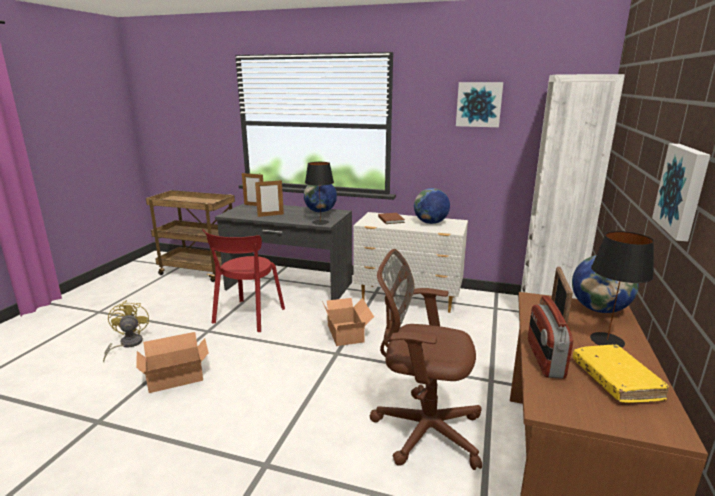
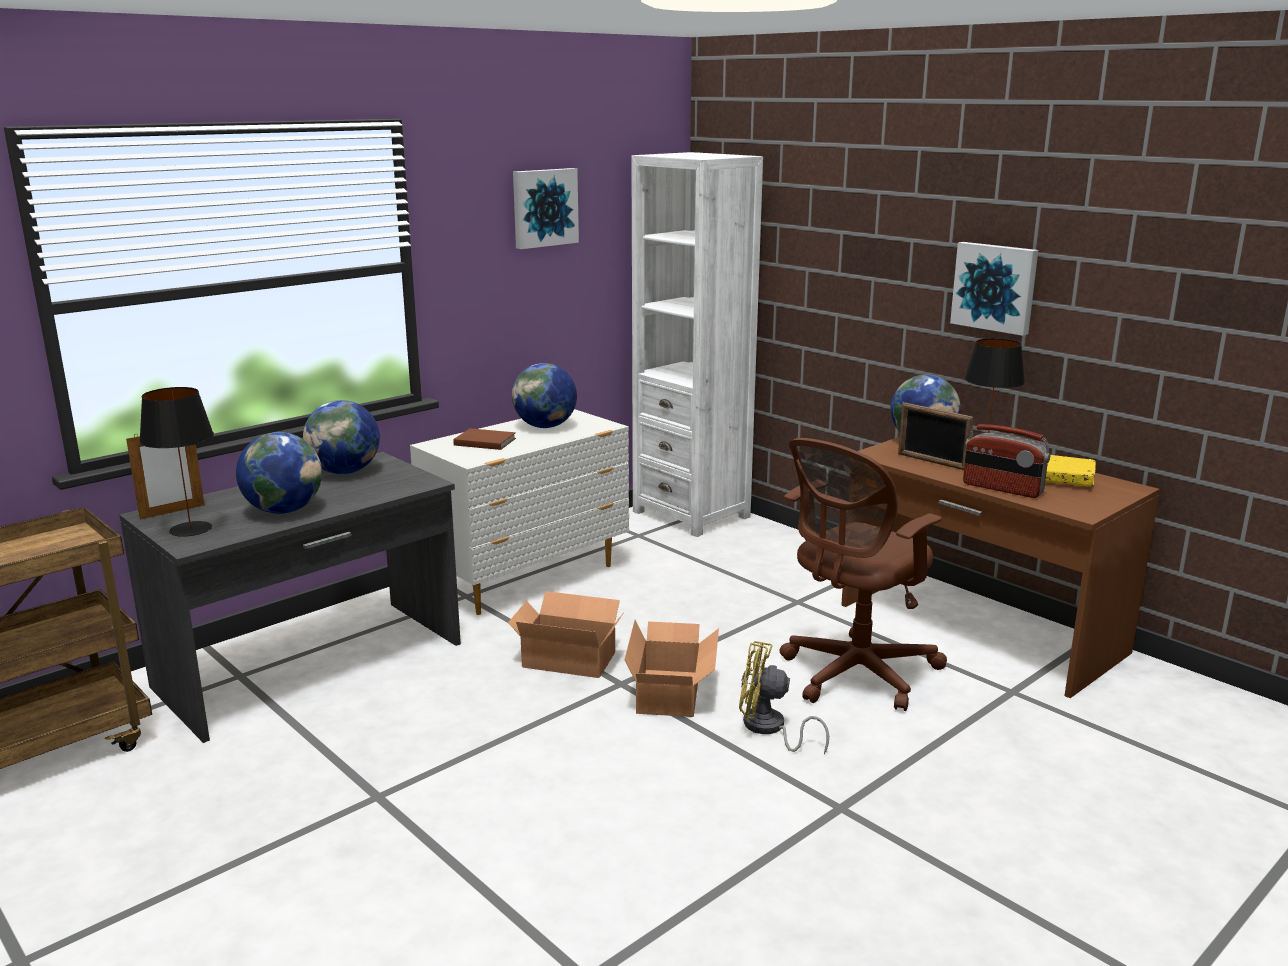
camera: 60 degrees left, 0 degrees up
yellow fan [103,300,149,362] -> yellow fan moved to [739,641,829,754]
cardboard box [136,332,209,393] -> cardboard box moved to [624,620,719,717]
red chair [203,229,285,332] -> none
picture frame [255,179,284,217] -> globe [236,432,322,514]
black table lamp [305,162,334,225] -> black table lamp moved to [139,387,214,537]

